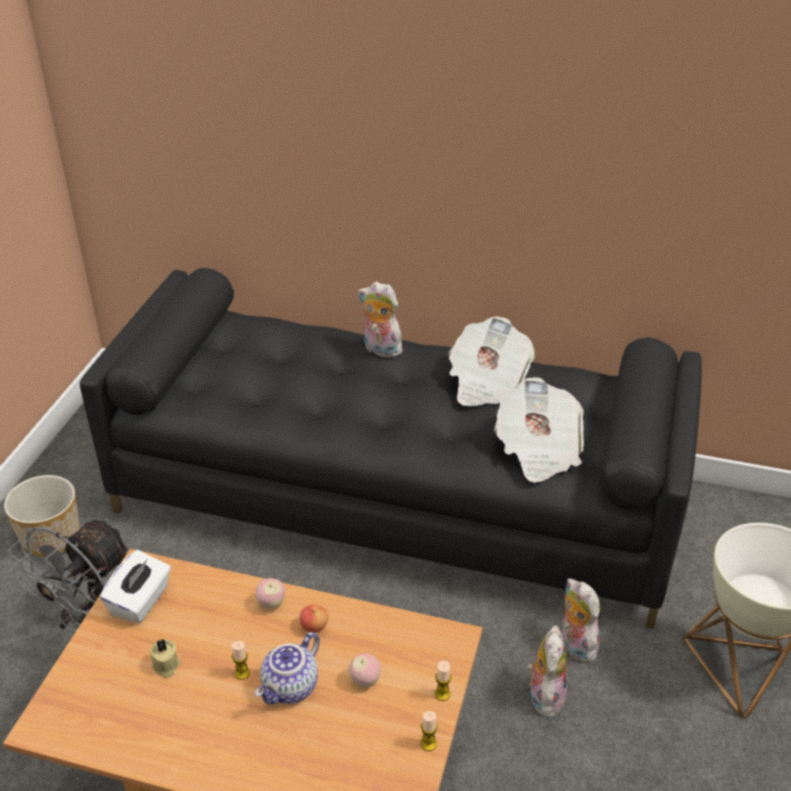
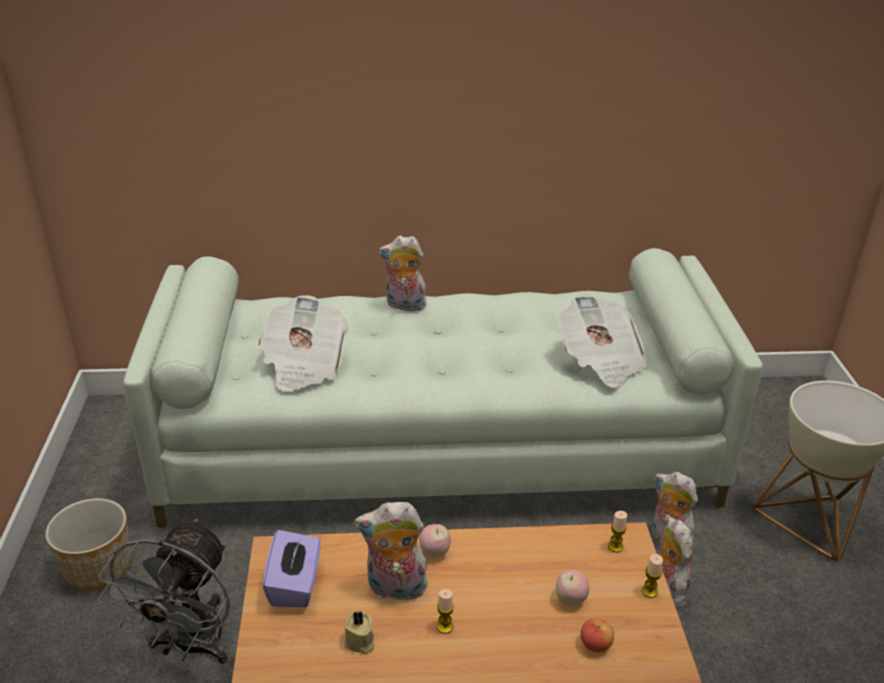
camera: 20 degrees left, 5 degrees down
black sofa [80,268,702,629] -> white sofa [123,248,763,527]
white tissue box [100,550,171,623] -> purple tissue box [263,530,320,607]
teapot [255,632,320,704] -> none
apple [299,604,328,633] -> apple moved to [580,618,614,652]
candle [421,711,438,751] -> candle moved to [608,511,627,552]
newspaper [448,316,535,406] -> newspaper moved to [258,295,349,392]
none -> plush toy [355,502,432,601]

